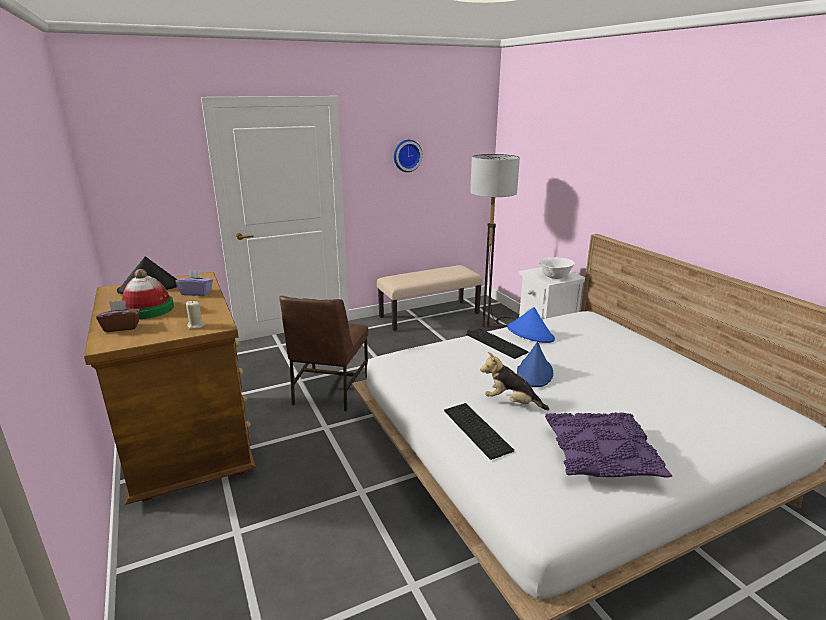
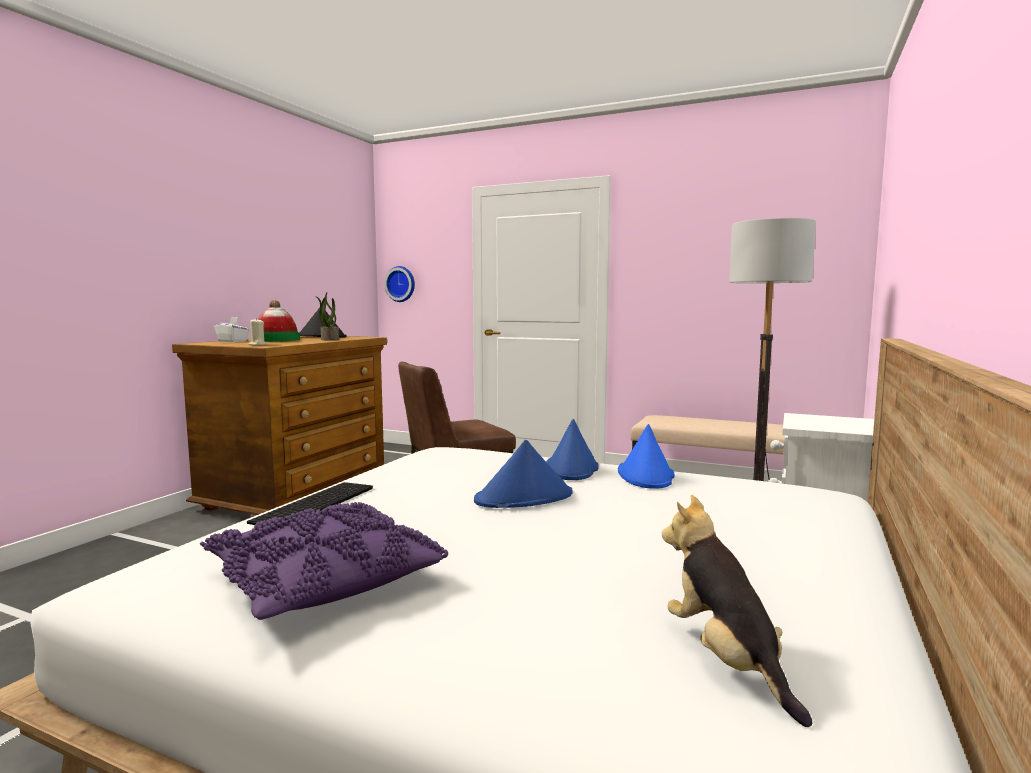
camera: 50 degrees right, 15 degrees down
brown tissue box [96,300,140,332] -> white tissue box [214,317,250,342]
purple tissue box [175,270,213,296] -> potted plant [315,292,339,341]
wall clock [394,140,423,172] -> wall clock moved to [384,266,415,302]
keyboard [466,328,528,359] -> blue hat [546,419,599,480]
plush toy [480,352,549,410] -> plush toy moved to [662,495,812,727]
white bowl [539,257,575,279] -> none

